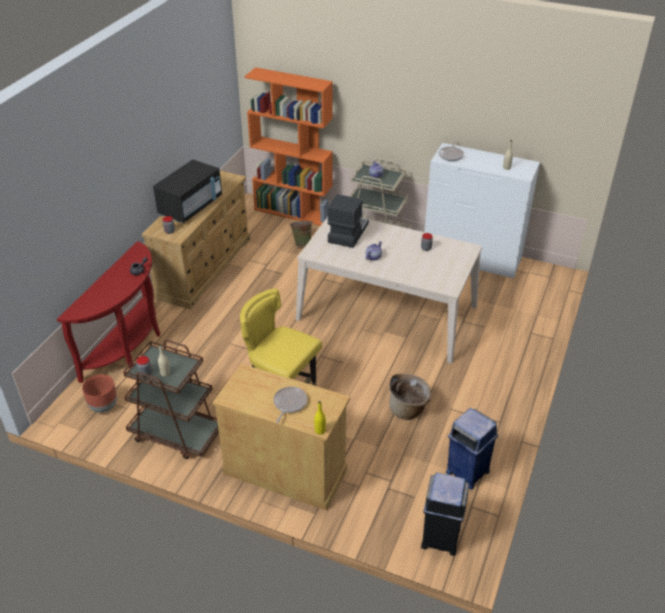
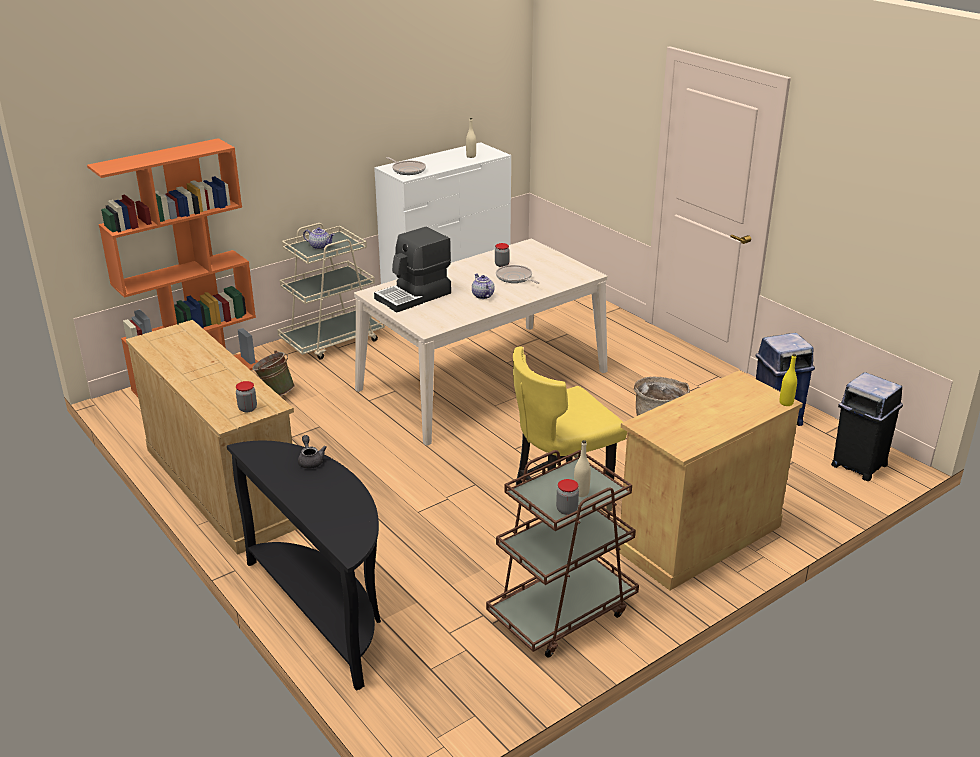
camera: 60 degrees left, 10 degrees down
red console table [57,241,161,383] -> black console table [227,441,381,691]
brown planter [82,374,117,413] -> none
black microwave [153,160,222,223] -> none
frying pan [273,387,307,423] -> frying pan moved to [496,265,539,284]
coffee machine [328,194,369,248] -> coffee machine turned 90 degrees counterclockwise [374,227,451,312]

